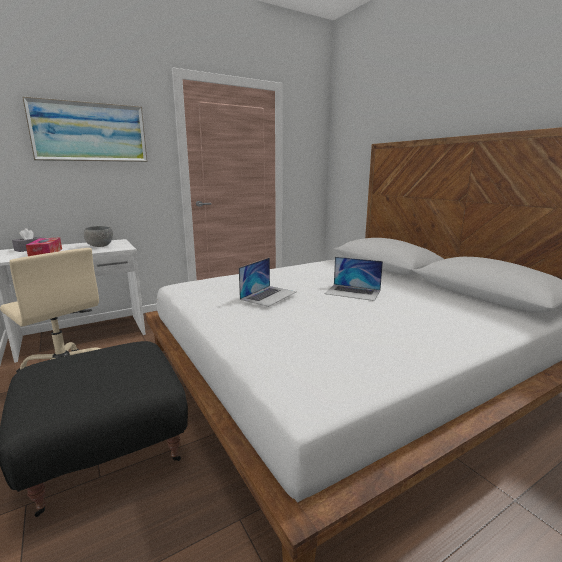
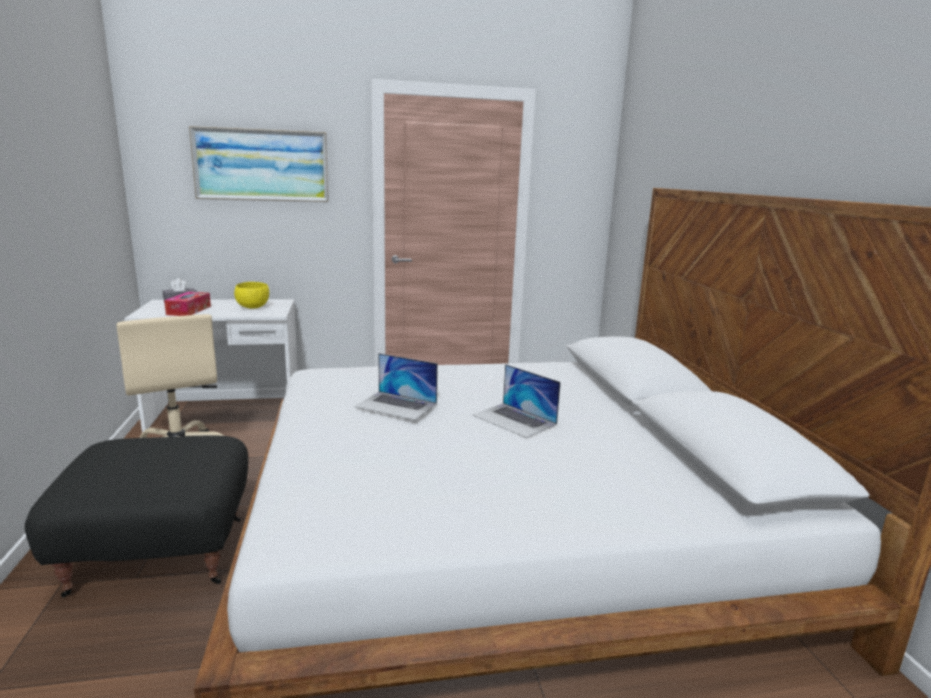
camera: 20 degrees right, 0 degrees up
grey bowl [84,226,113,247] -> yellow bowl [234,282,269,309]
laptop [239,258,296,307] -> laptop turned 60 degrees clockwise [354,353,438,420]

